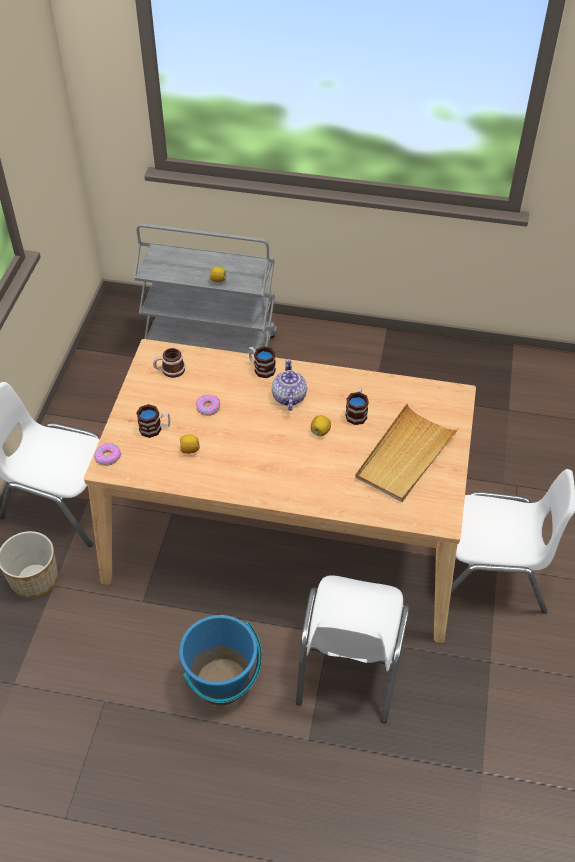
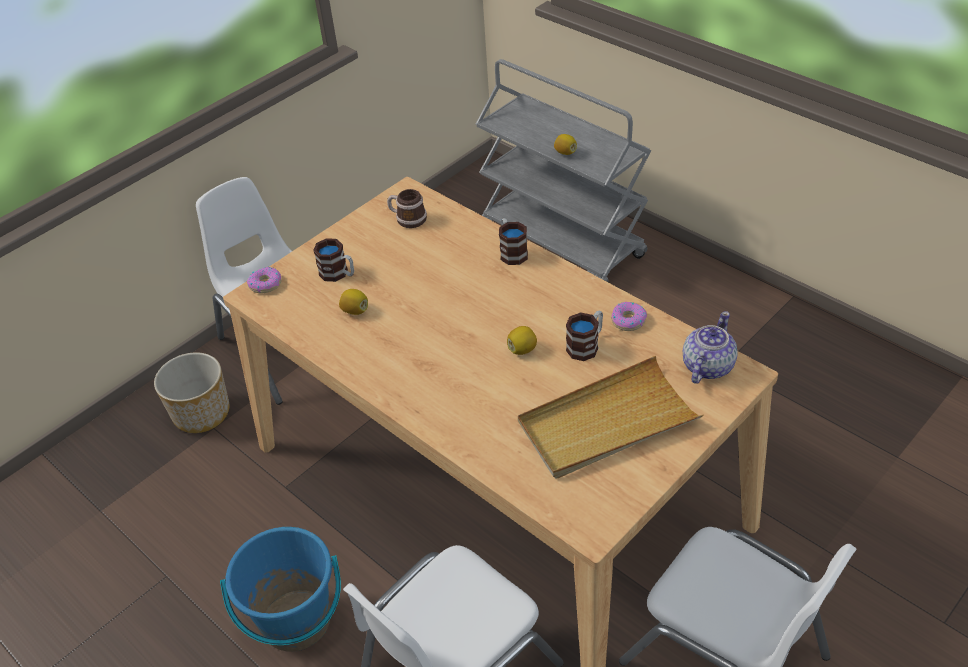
camera: 35 degrees right, 5 degrees down
donut [196,395,220,416] -> donut moved to [611,302,647,331]
teapot [272,359,307,411] -> teapot moved to [683,311,738,384]

